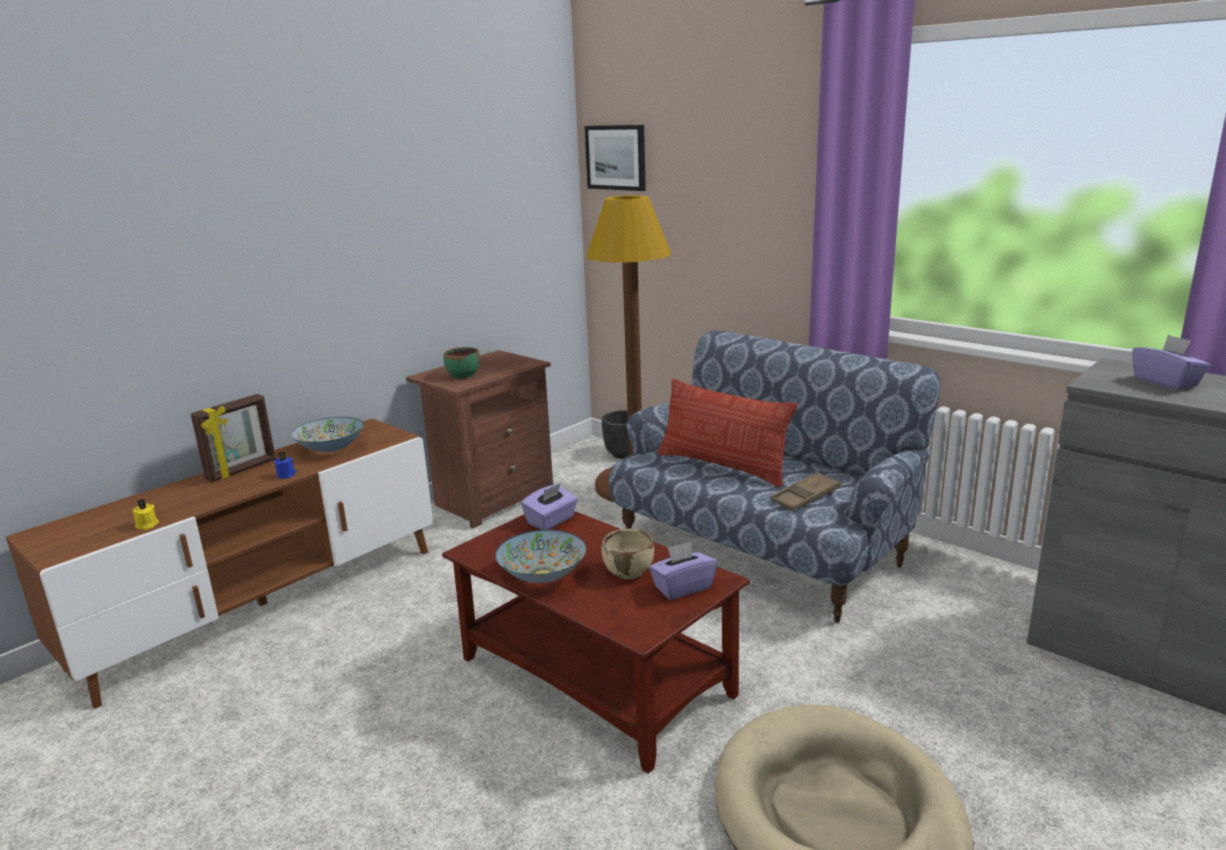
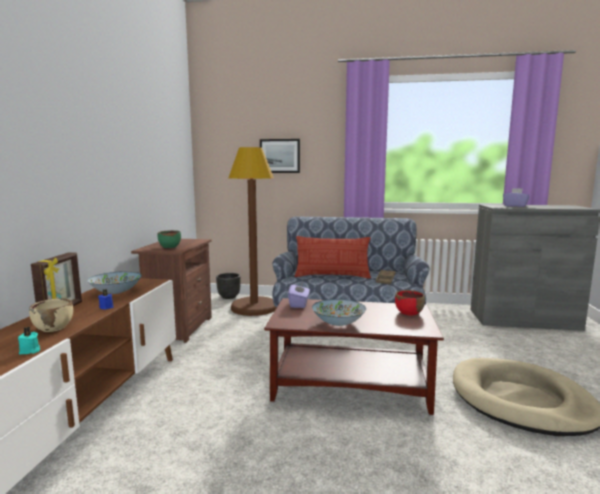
camera: 35 degrees left, 10 degrees down
yellow candle [133,499,159,530] -> turquoise candle [18,327,40,355]
picture [585,125,646,191] -> picture moved to [260,139,300,173]
beige bowl [602,529,654,579] -> beige bowl moved to [29,298,73,332]
purple tissue box [649,541,717,600] -> red bowl [395,290,425,315]

